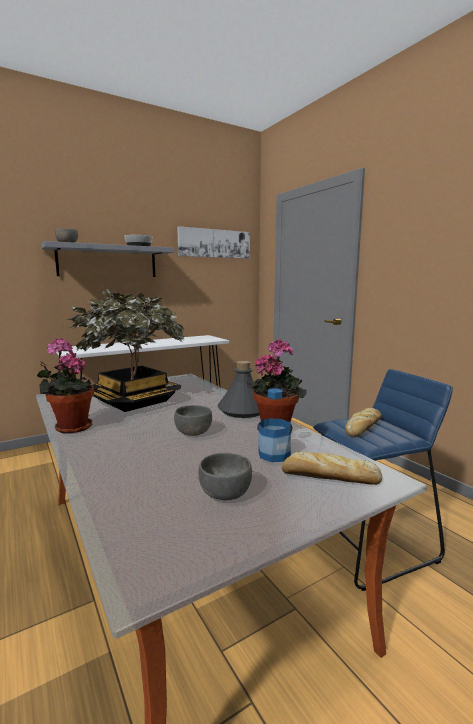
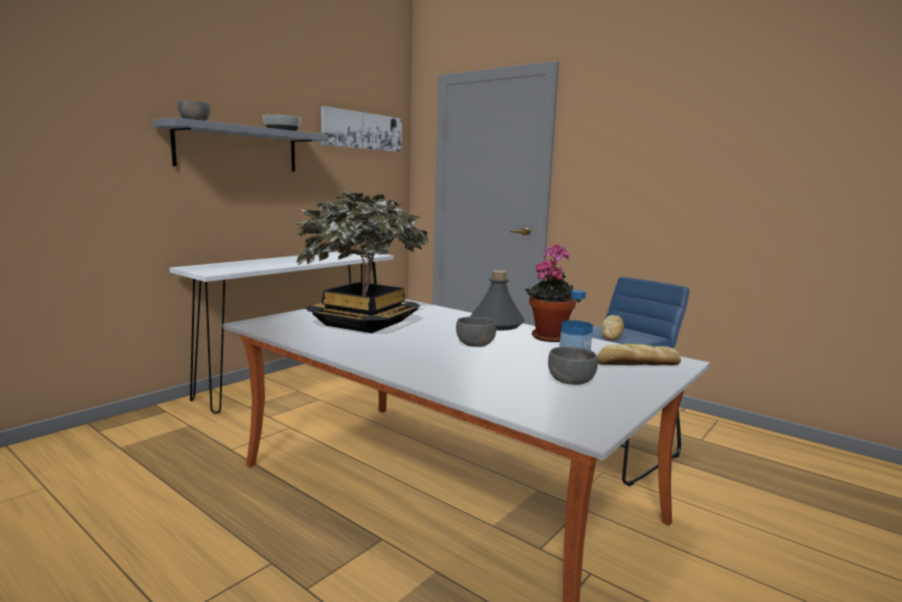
camera: 20 degrees left, 0 degrees up
potted plant [37,338,94,433] -> none

